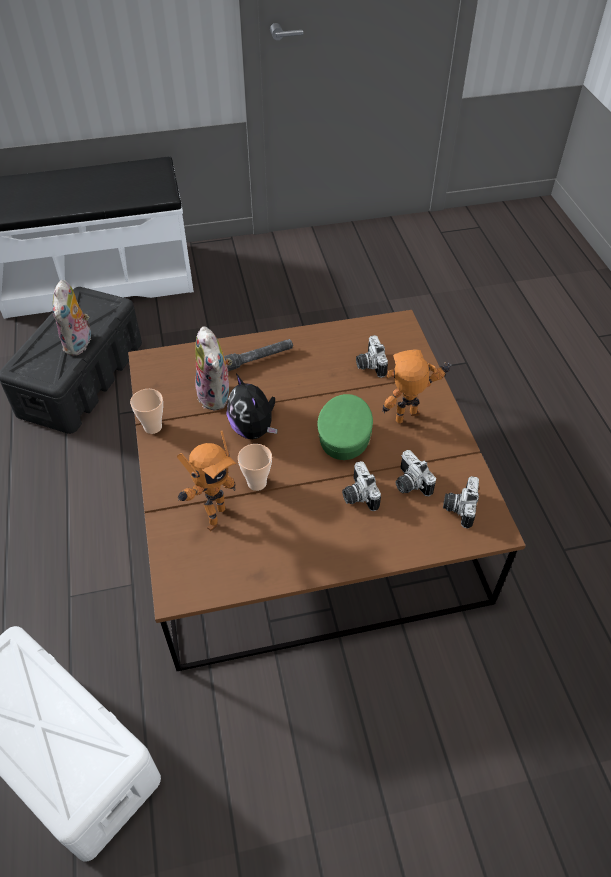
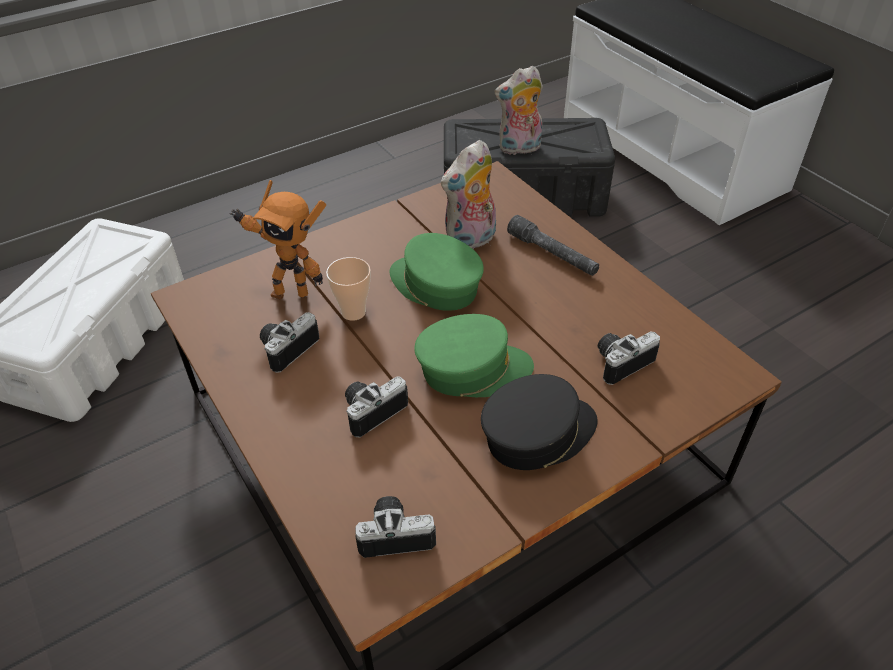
camera: 70 degrees right, 5 degrees down
cup [130,389,163,434] -> none
plush toy [226,374,277,439] -> green cap [389,233,484,311]
toy robot [383,350,451,423] -> black cap [481,374,598,470]
camera [396,450,436,496] -> camera moved to [260,312,319,373]

